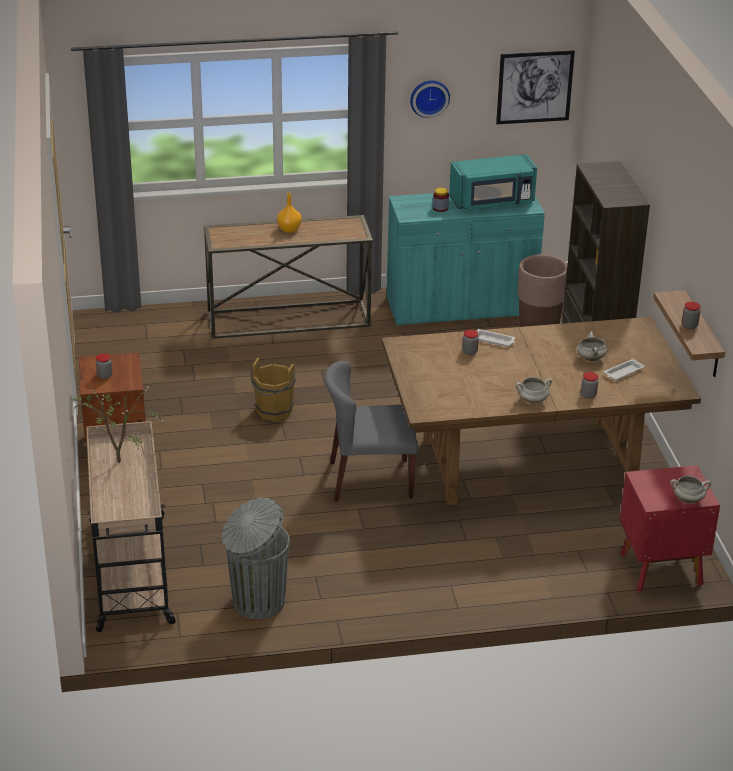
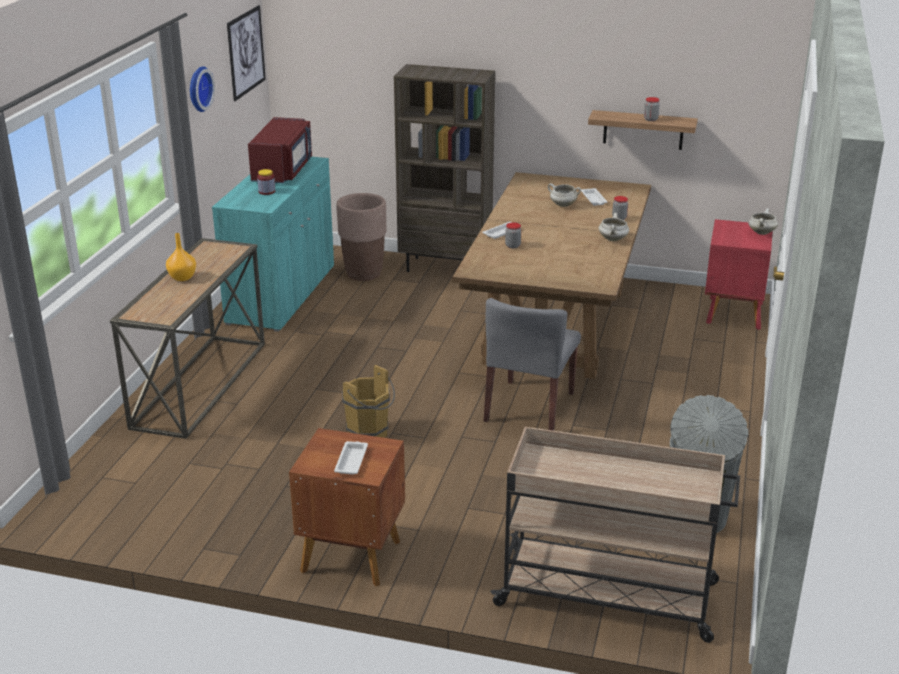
camera: 65 degrees left, 5 degrees down
potted plant [71,382,163,463] -> none
jar [96,353,112,379] -> white tray [334,441,368,475]
turquoise microwave [449,154,537,210] -> red microwave [248,117,312,183]

